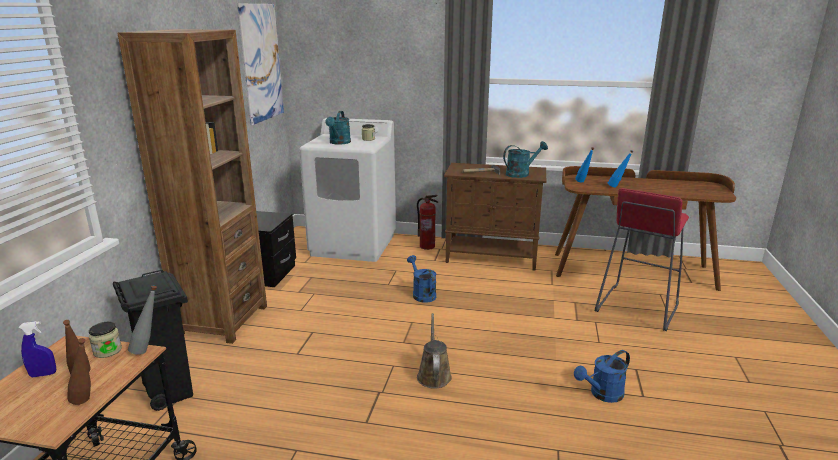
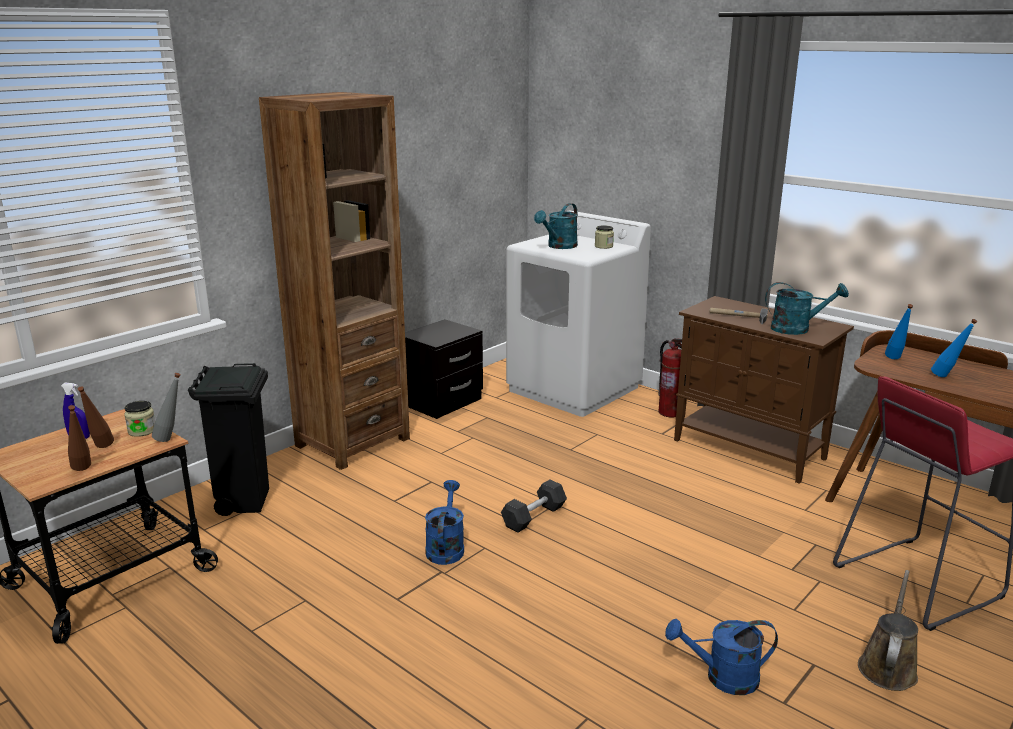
camera: 30 degrees right, 0 degrees up
picture [237,4,284,125] -> none
blue watering can [407,255,436,303] -> blue watering can moved to [425,480,464,565]
brown watering can [417,313,452,389] -> brown watering can moved to [858,570,918,691]
none -> grey dumbbell [501,480,567,533]

